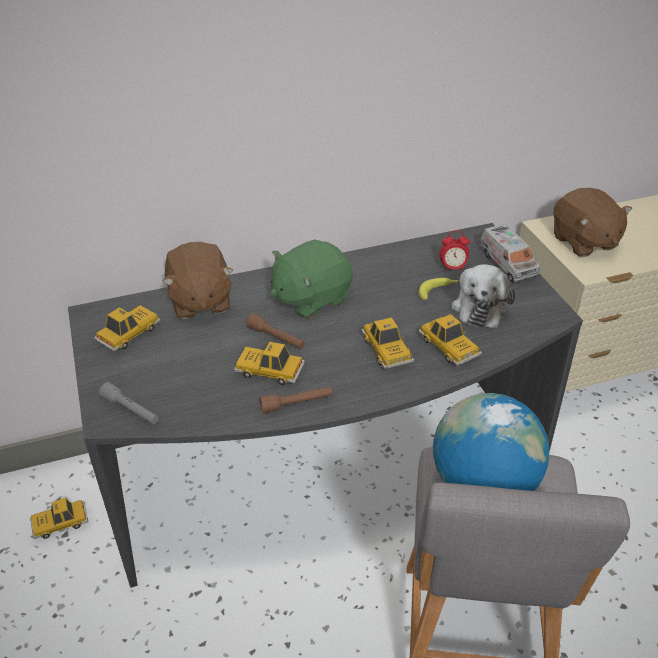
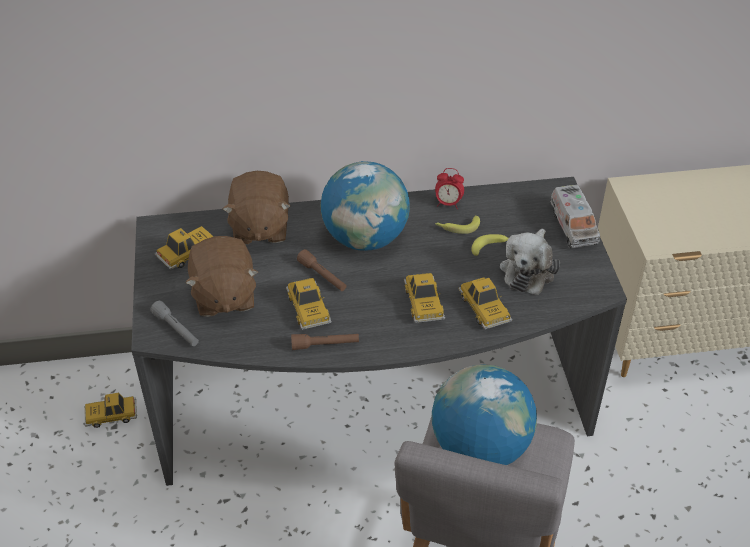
camera: 10 degrees right, 5 degrees up
toy car [234,342,305,385] -> toy car turned 135 degrees counterclockwise [286,278,332,330]
green plush toy [271,240,353,319] -> globe [321,161,410,251]
alarm clock [439,230,470,272] -> alarm clock moved to [435,168,464,209]
brown plush toy [553,188,632,257] -> brown plush toy moved to [185,236,258,317]
none -> banana [435,216,480,234]

